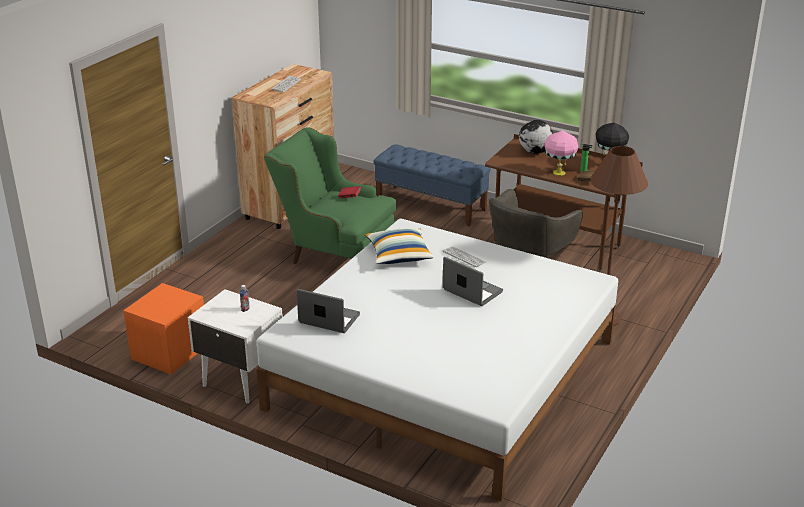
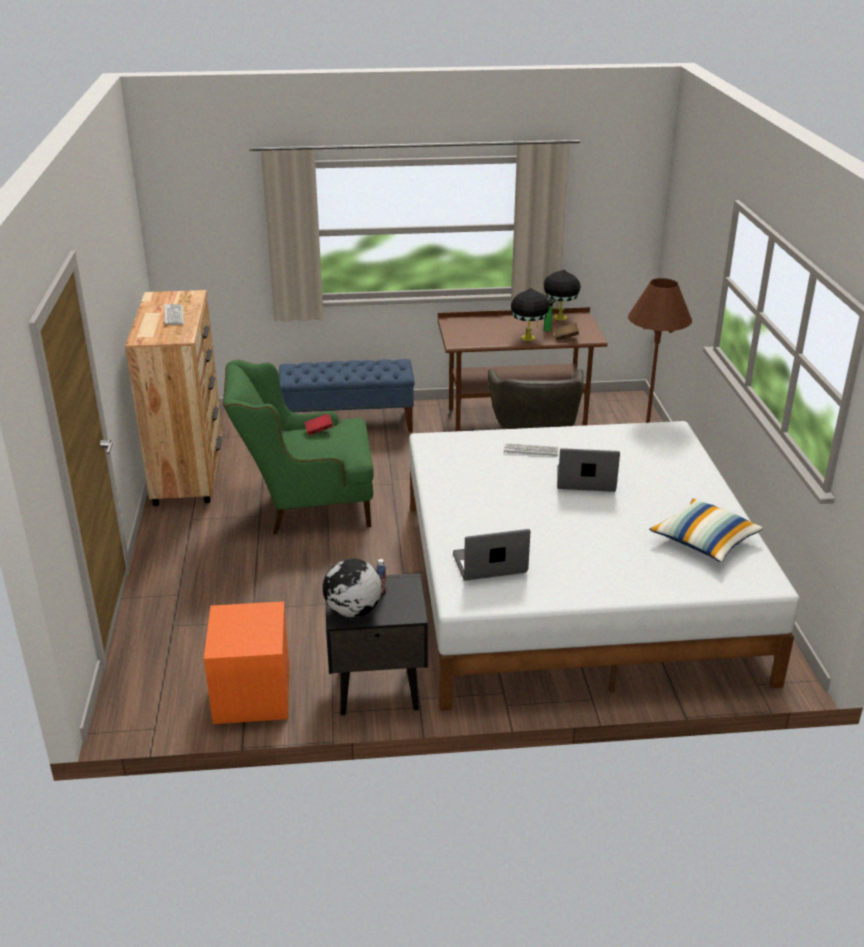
camera: 35 degrees left, 0 degrees up
white nightstand [188,289,283,403] -> black nightstand [326,573,428,716]
pillow [365,228,434,264] -> pillow moved to [649,499,763,562]
globe [519,120,553,154] -> globe moved to [323,558,382,617]
pink table lamp [544,130,578,176] -> black table lamp [511,288,549,341]

